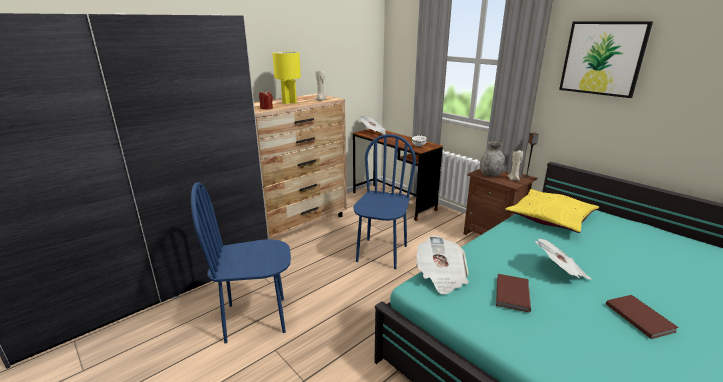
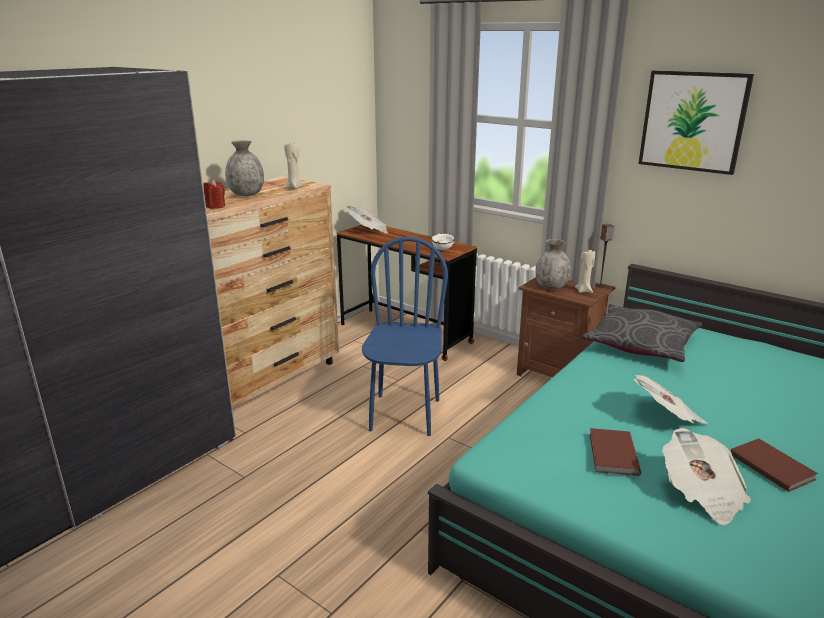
camera: 10 degrees left, 0 degrees up
blue chair [191,182,291,343] -> none
yellow table lamp [272,52,301,104] -> grey vase [225,140,264,196]
newspaper [416,235,469,295] -> newspaper moved to [662,428,751,525]
yellow pillow [505,189,599,233] -> grey pillow [582,304,702,362]

